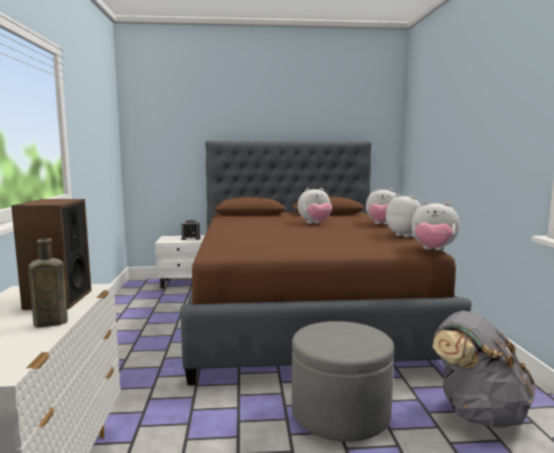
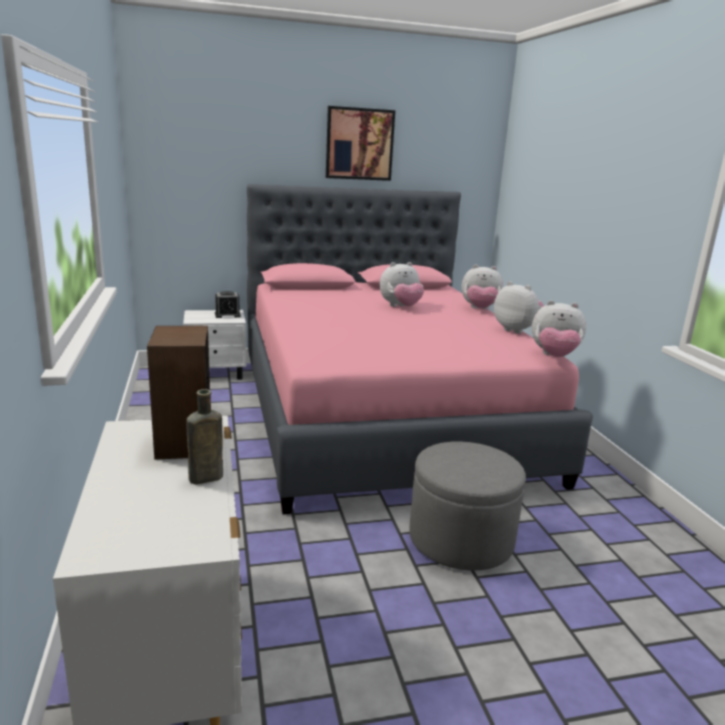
camera: 10 degrees left, 10 degrees up
brown bed [180,141,472,385] -> pink bed [247,184,593,514]
grey backpack [433,311,536,428] -> none
none -> picture [326,106,395,181]

